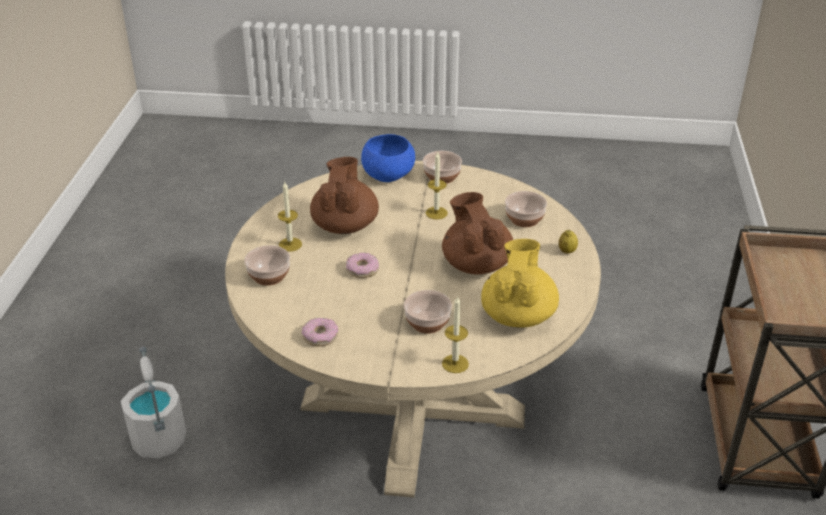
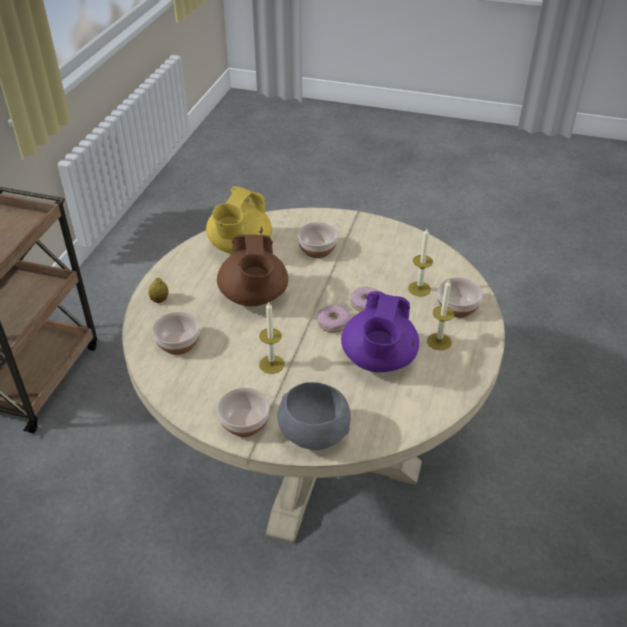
camera: 170 degrees left, 5 degrees up
white bucket [121,347,186,458] -> none
donut [302,318,338,346] -> donut moved to [317,305,351,332]
brown teapot [310,157,379,234] -> purple teapot [341,291,419,372]
blue bowl [361,134,415,182] -> grey bowl [277,382,351,450]
candle [442,296,469,373] -> candle moved to [408,229,433,297]

